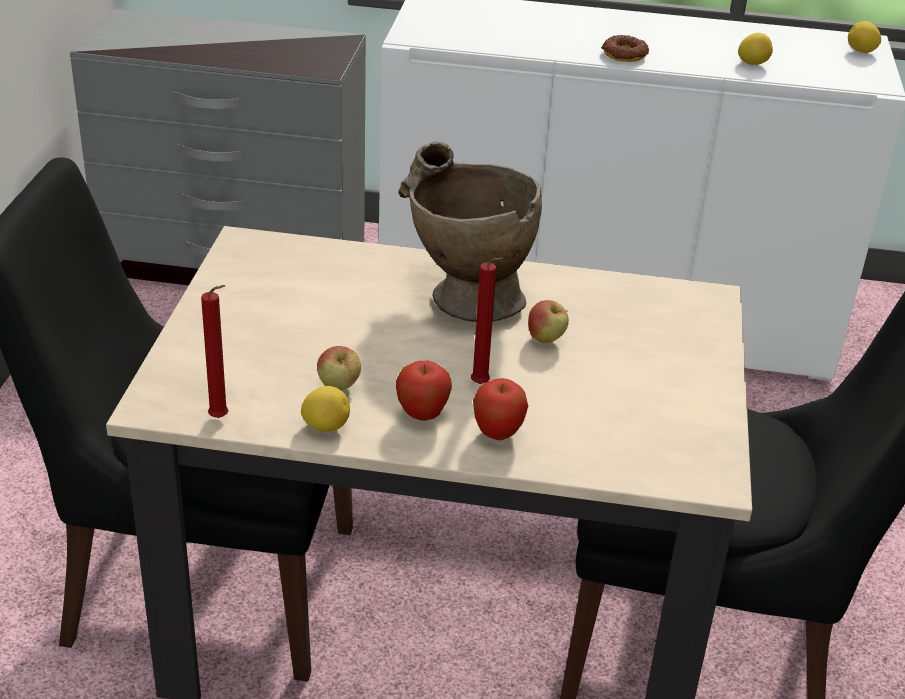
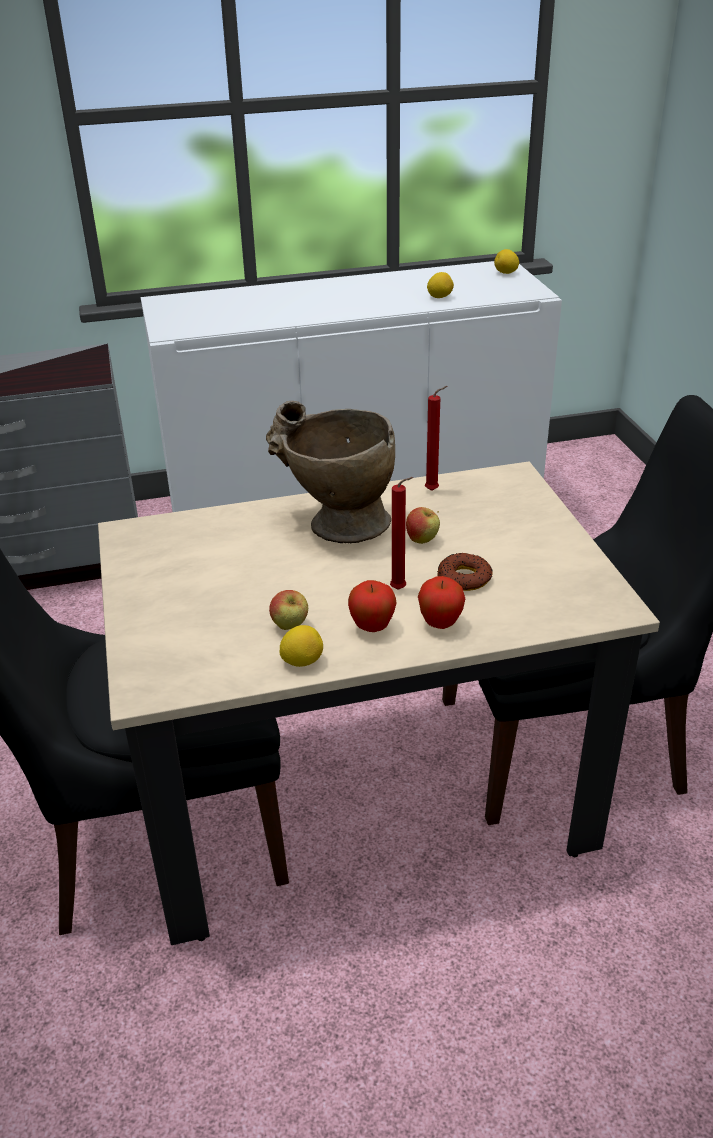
camera: 20 degrees left, 0 degrees up
red candle [201,285,228,418] -> red candle moved to [425,386,447,491]
donut [601,35,649,62] -> donut moved to [437,553,493,591]

